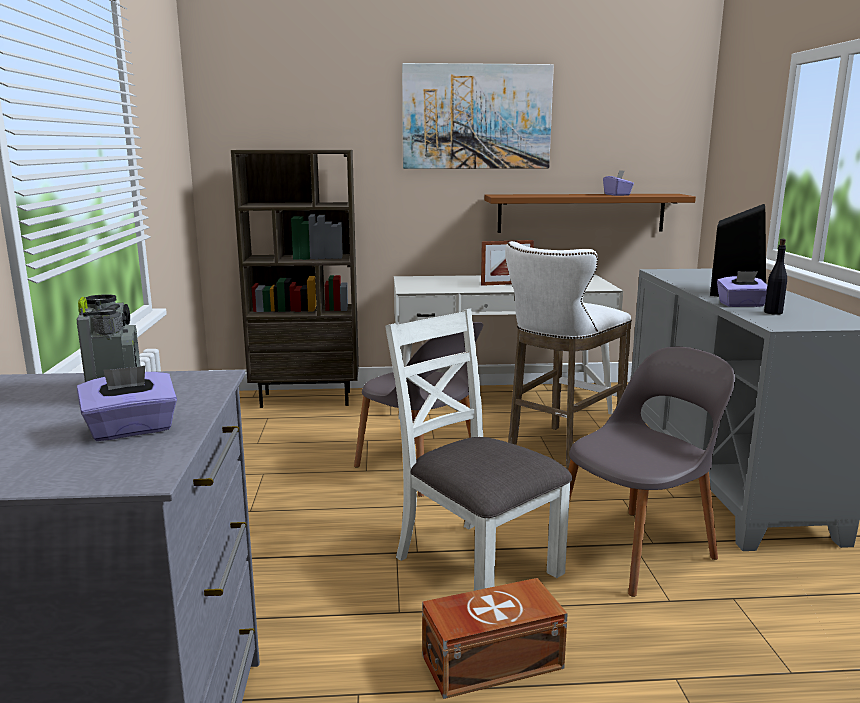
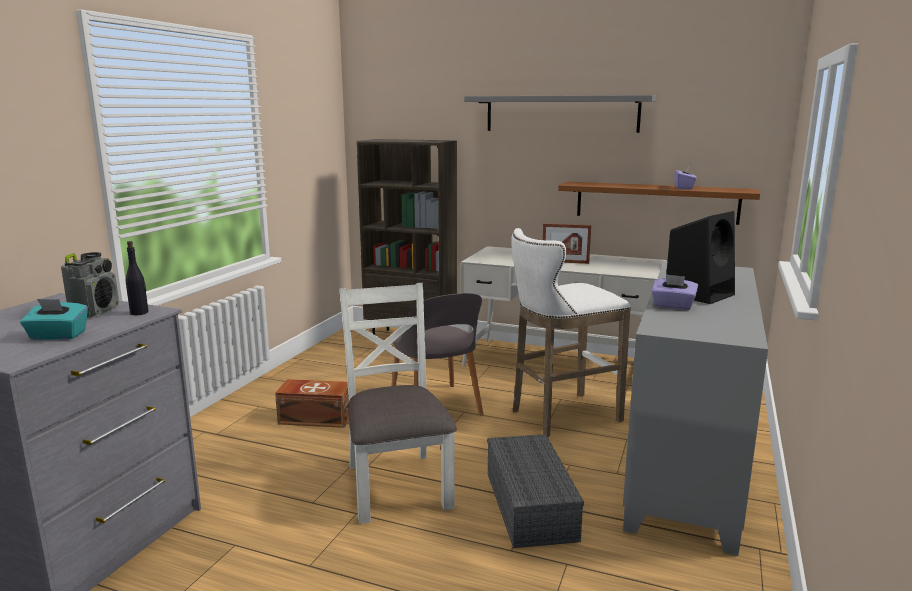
camera: 25 degrees right, 0 degrees up
purple tissue box [77,366,177,441] -> turquoise tissue box [20,299,88,340]
picture [402,63,554,169] -> grey shelf [464,95,656,133]
brown storage box [422,578,568,699] -> brown storage box moved to [275,379,349,428]
grey chair [568,347,735,597] -> grey storage box [487,434,584,548]
black bottle [764,239,787,315] -> black bottle moved to [126,241,149,315]

